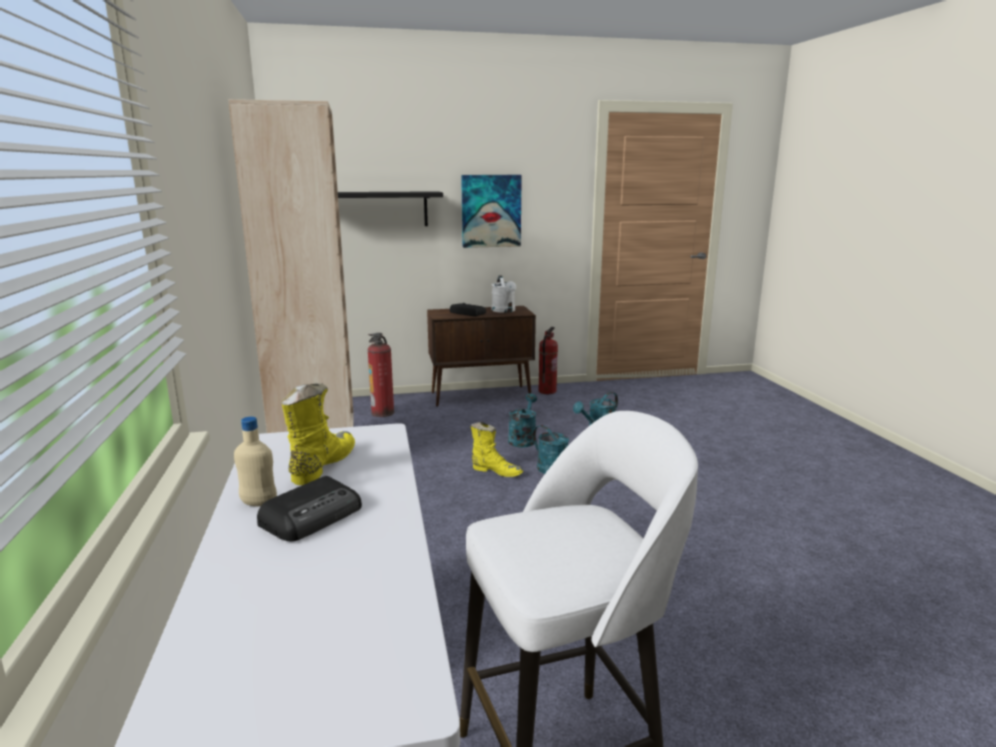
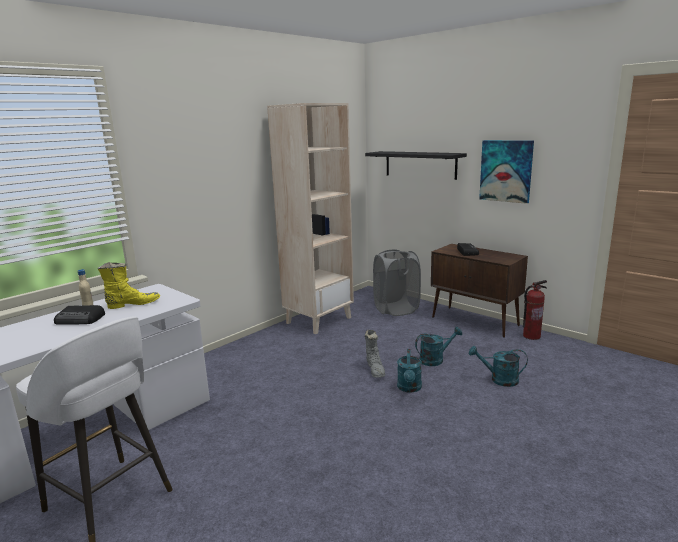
camera: 55 degrees right, 0 degrees up
fire extinguisher [368,333,394,417] -> grey laundry basket [373,249,421,316]
yellow boot [470,422,523,477] -> grey boot [365,330,385,378]
white watering can [492,275,516,313] -> none

